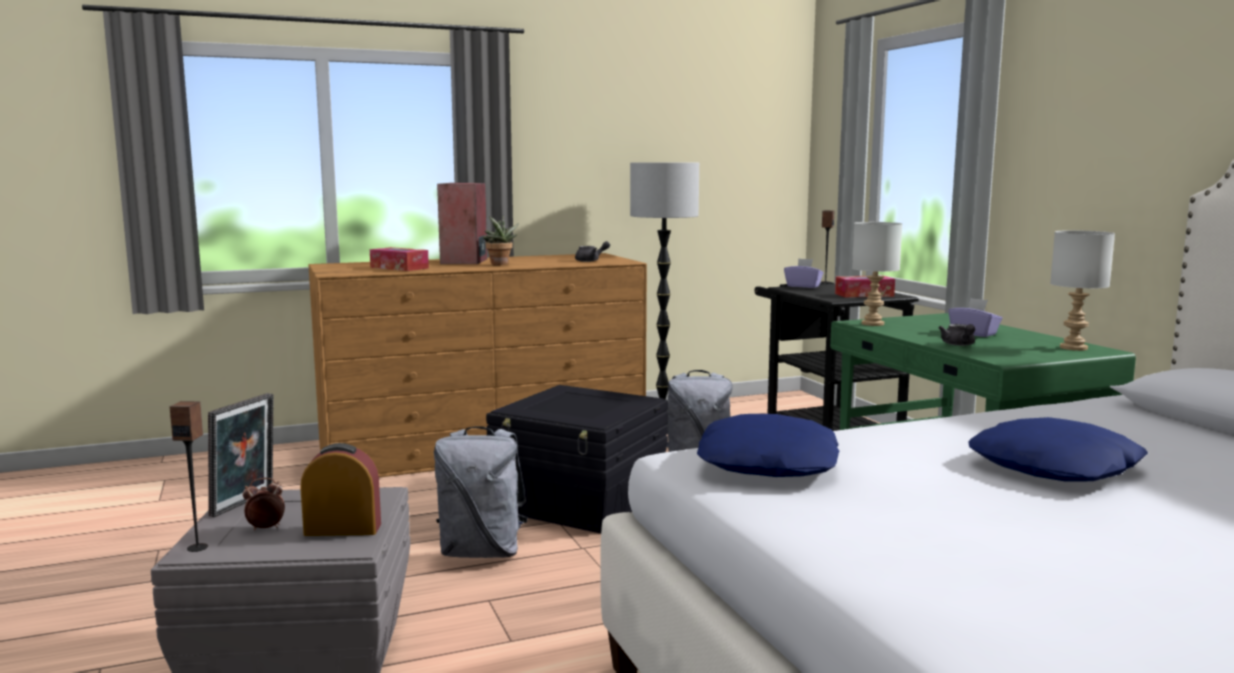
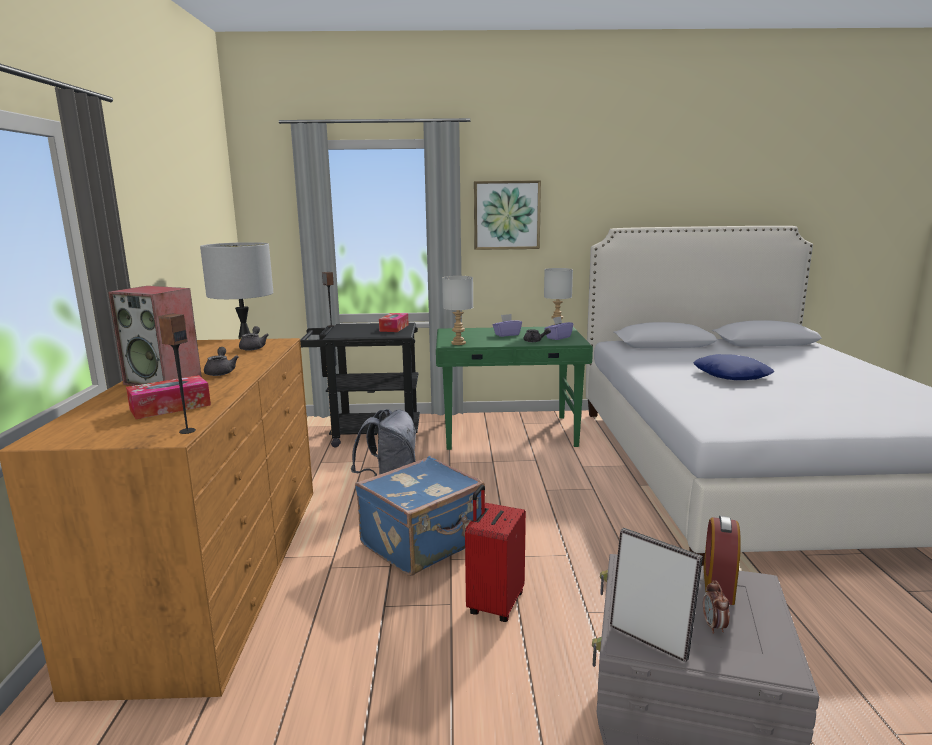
camera: 70 degrees left, 5 degrees up
speaker [170,401,208,552] -> speaker moved to [158,314,196,434]
grey backpack [434,426,528,558] -> red suitcase [465,485,526,622]
potted plant [482,215,519,265] -> grey teapot [204,347,239,376]
black storage box [486,385,668,534] -> blue suitcase [355,456,485,576]
blue pillow [697,414,840,477] -> none
purple tissue box [784,258,824,288] -> purple tissue box moved to [544,316,573,340]
none -> picture [474,180,541,250]

